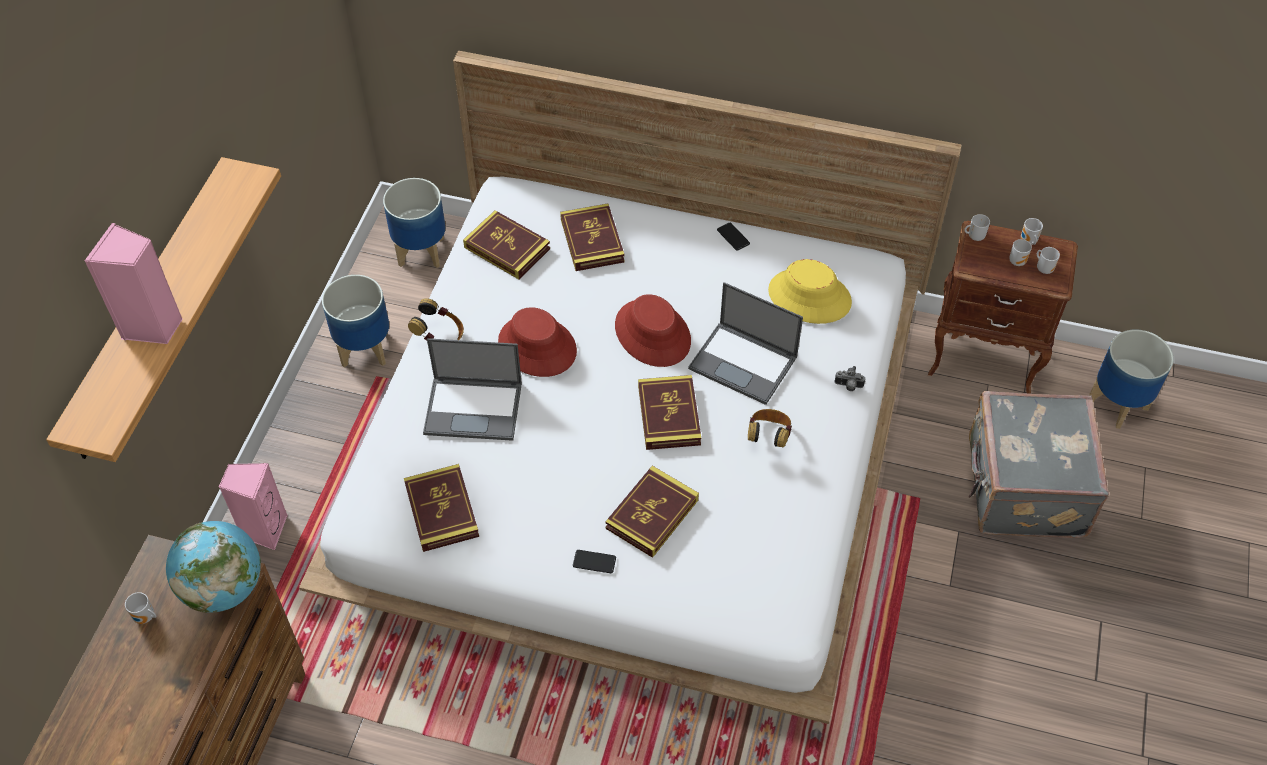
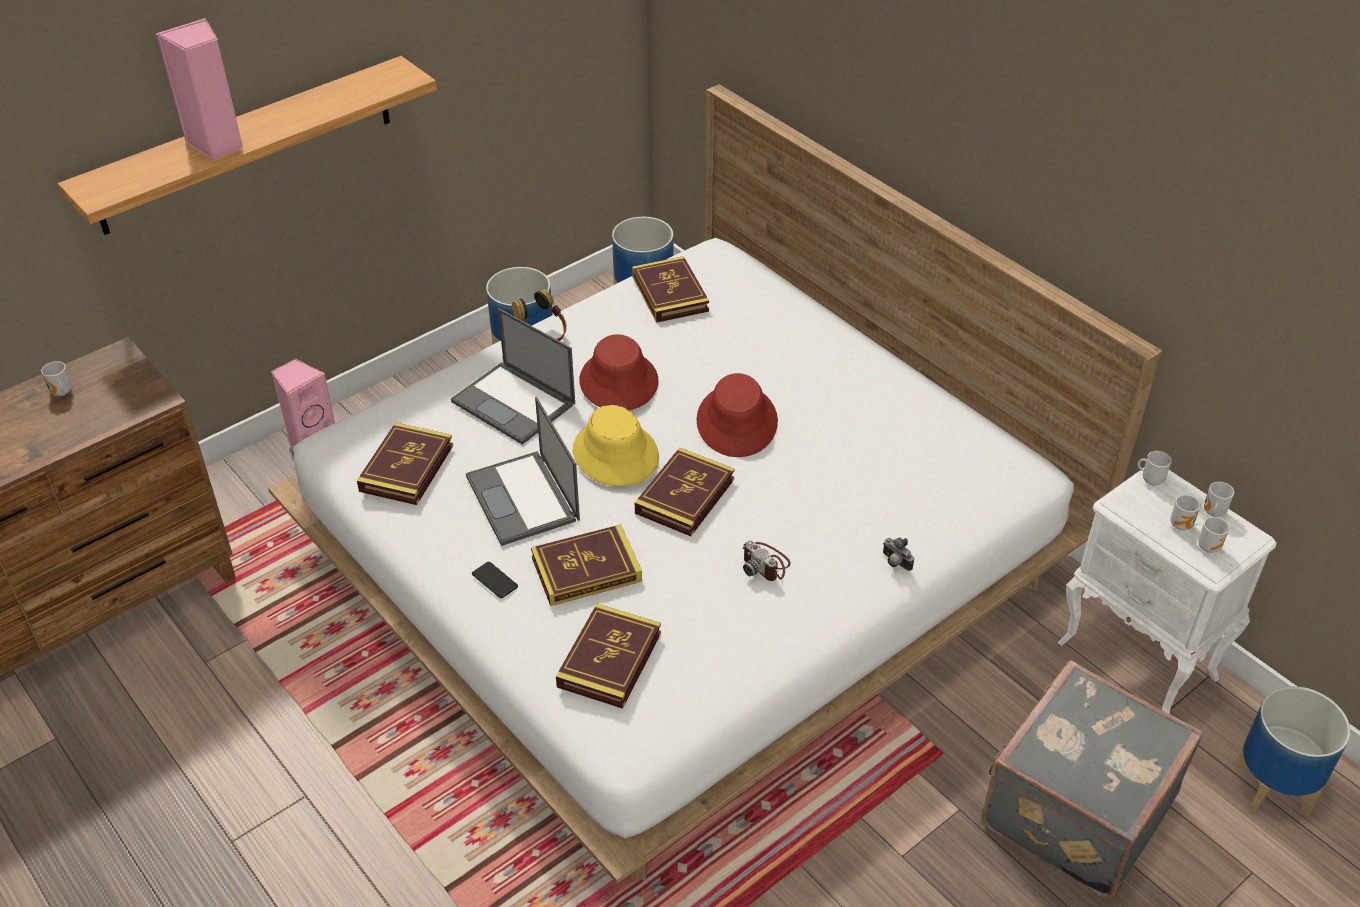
camera: 35 degrees right, 10 degrees down
globe [166,521,261,613] -> none
book [560,204,625,271] -> book moved to [556,604,661,709]
laptop [688,282,803,405] -> laptop moved to [466,397,580,546]
phone [717,223,750,251] -> none
headphones [748,409,792,448] -> camera [742,541,791,581]
yellow hat [768,259,852,324] -> yellow hat moved to [573,405,659,486]
brown nightstand [928,221,1078,394] -> white nightstand [1058,468,1277,714]

